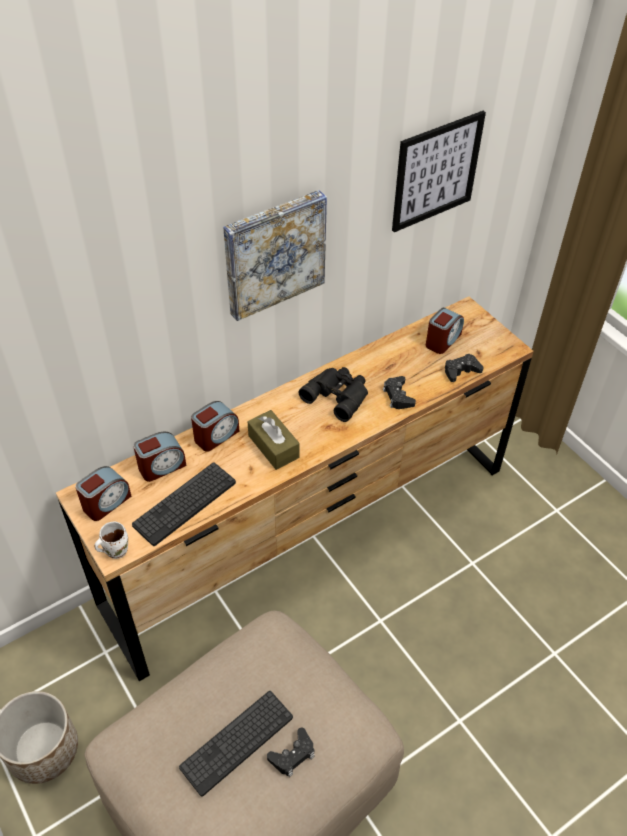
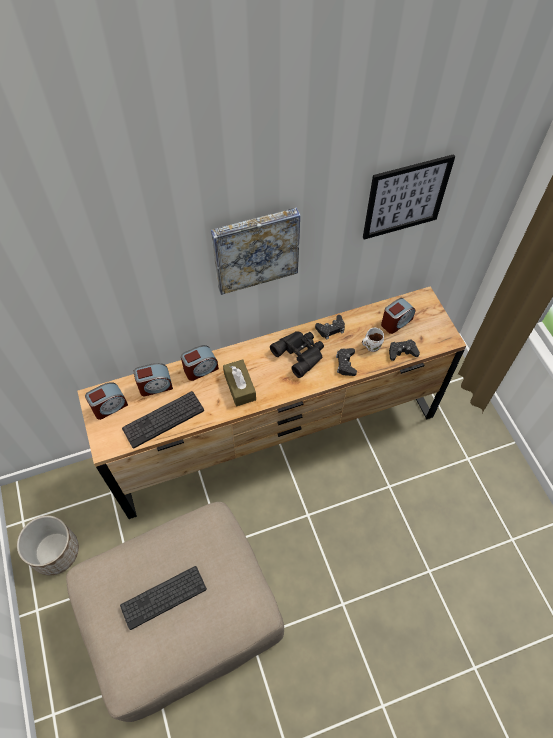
camera: 15 degrees right, 10 degrees up
white mug [94,522,128,559] -> white mug moved to [362,328,384,352]
black game controller [267,727,314,777] -> black game controller moved to [315,315,345,340]

